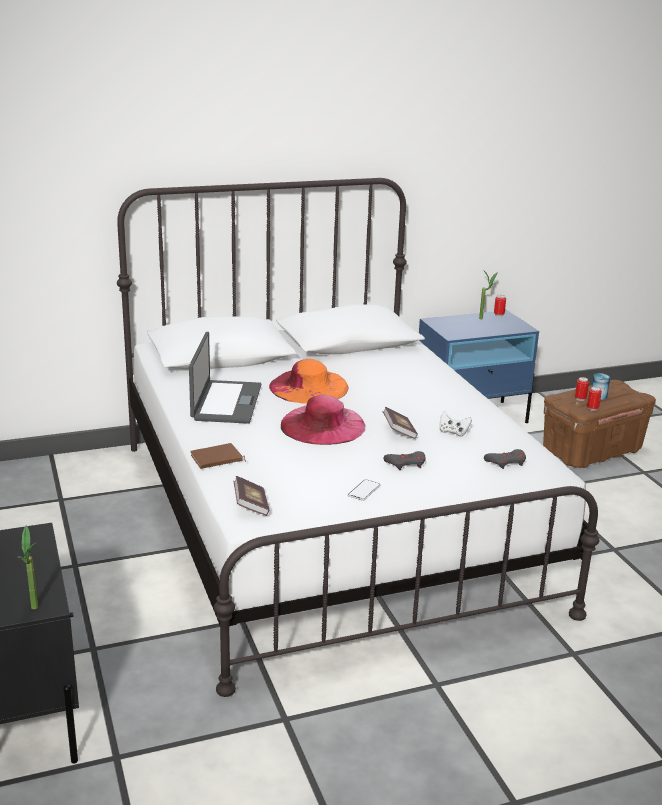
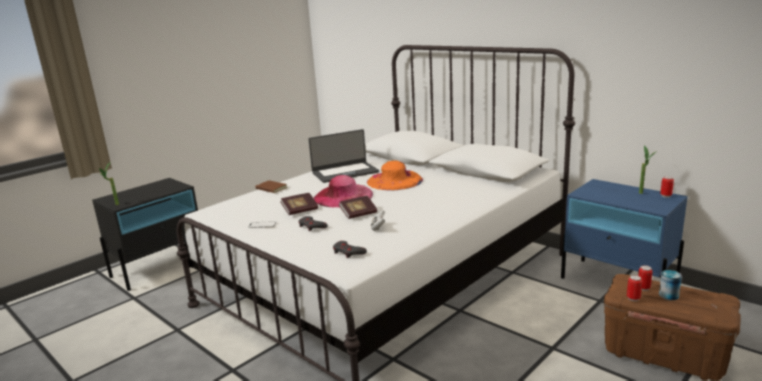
camera: 65 degrees right, 5 degrees down
book [234,476,269,516] -> book moved to [280,193,318,215]

